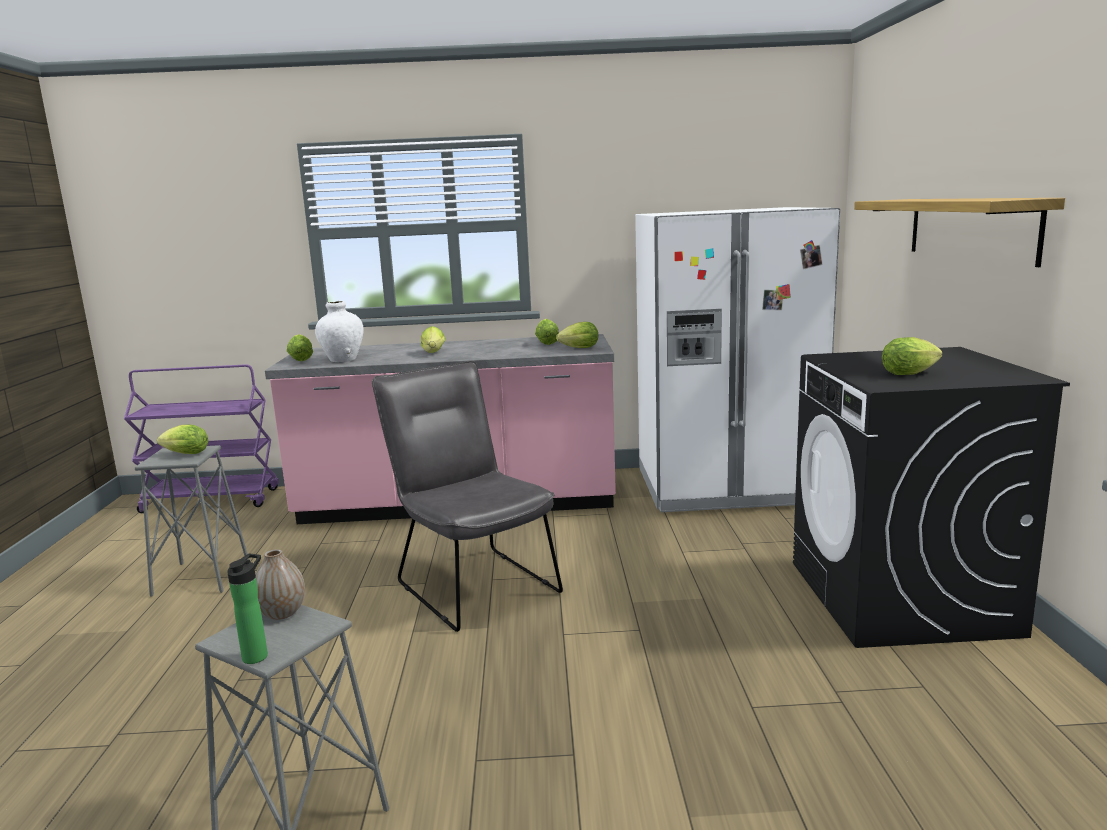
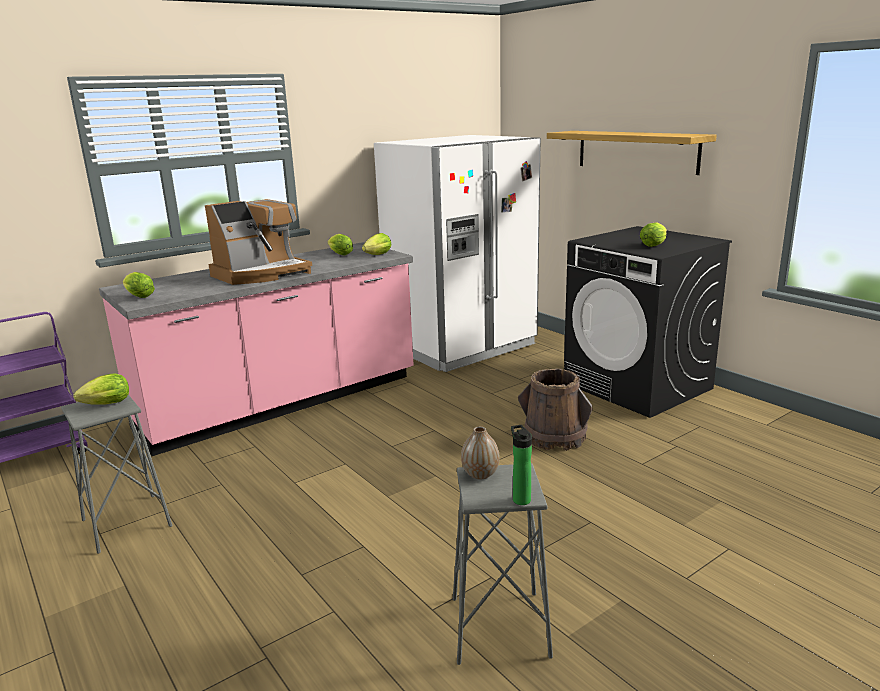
camera: 35 degrees left, 5 degrees up
white vase [315,301,363,362] -> none
grey chair [372,361,563,632] -> none
lettuce [421,326,445,353] -> coffee machine [205,199,312,285]
none -> brown bucket [518,368,593,451]

